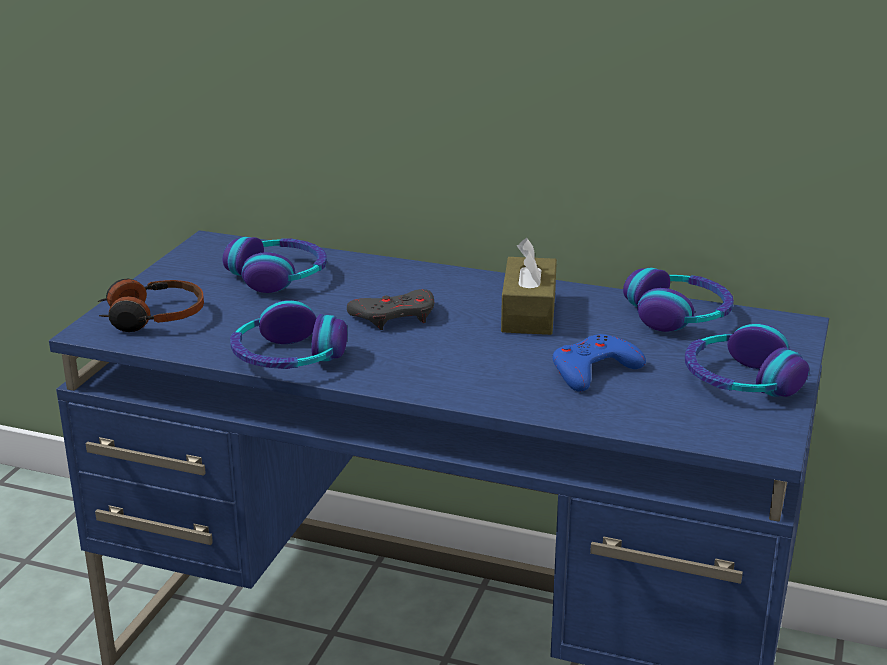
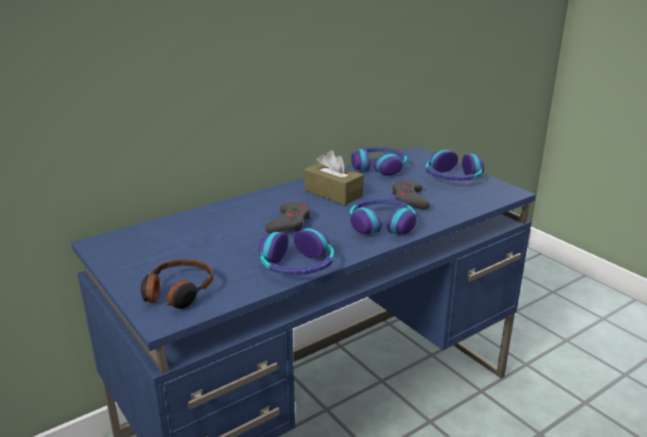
camera: 55 degrees left, 0 degrees up
headphones [223,237,327,293] -> headphones moved to [350,198,417,235]
blue game controller [553,334,646,392] -> grey game controller [392,181,430,210]

